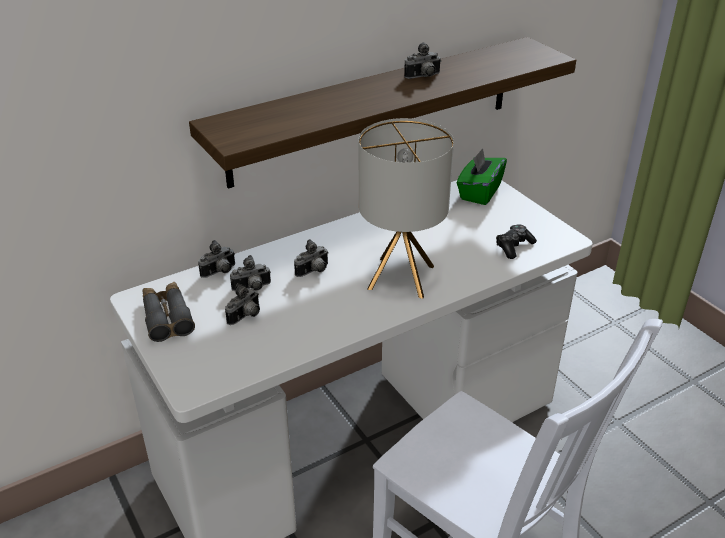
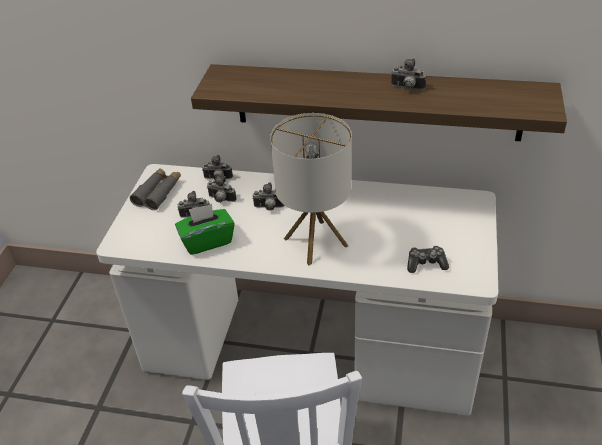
camera: 45 degrees right, 5 degrees up
green tissue box [457,148,507,205] -> green tissue box moved to [175,204,235,255]

